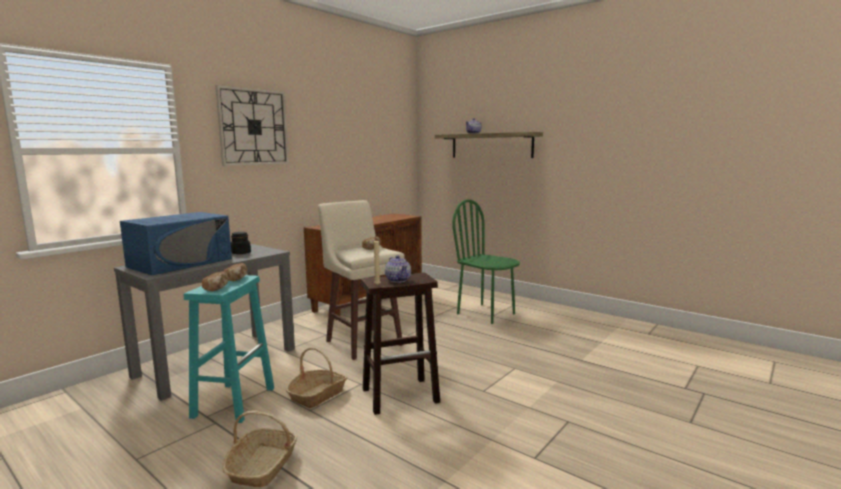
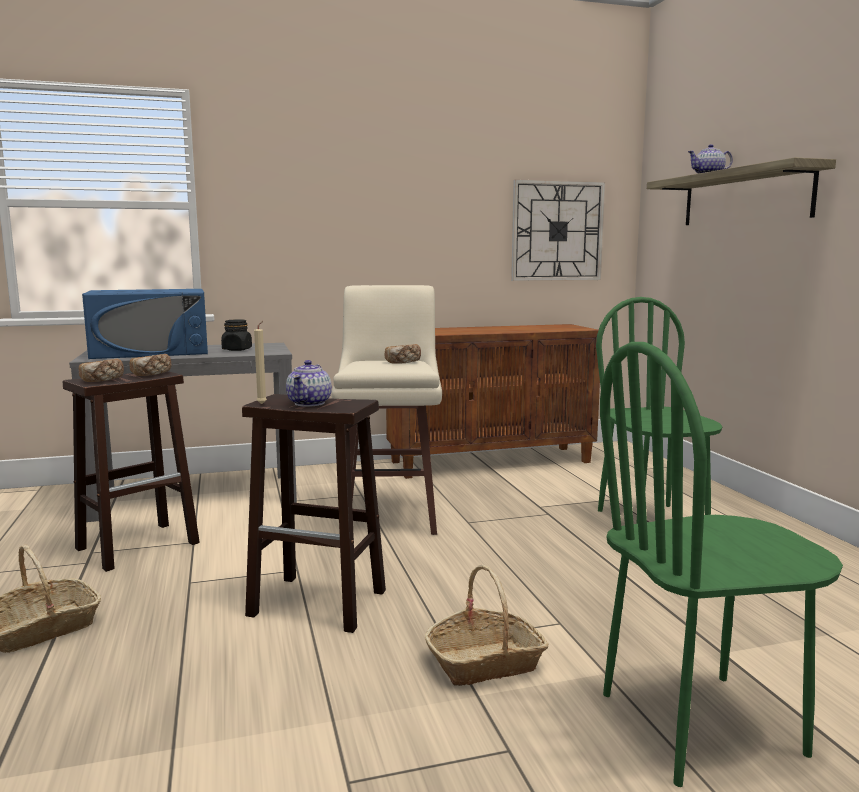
camera: 35 degrees right, 0 degrees up
turquoise stool [184,275,274,423] -> brown stool [63,371,200,572]
wall clock [215,85,289,166] -> wall clock moved to [511,179,605,281]
basket [286,348,347,408] -> basket moved to [425,565,549,686]
none -> green chair [600,342,843,787]

